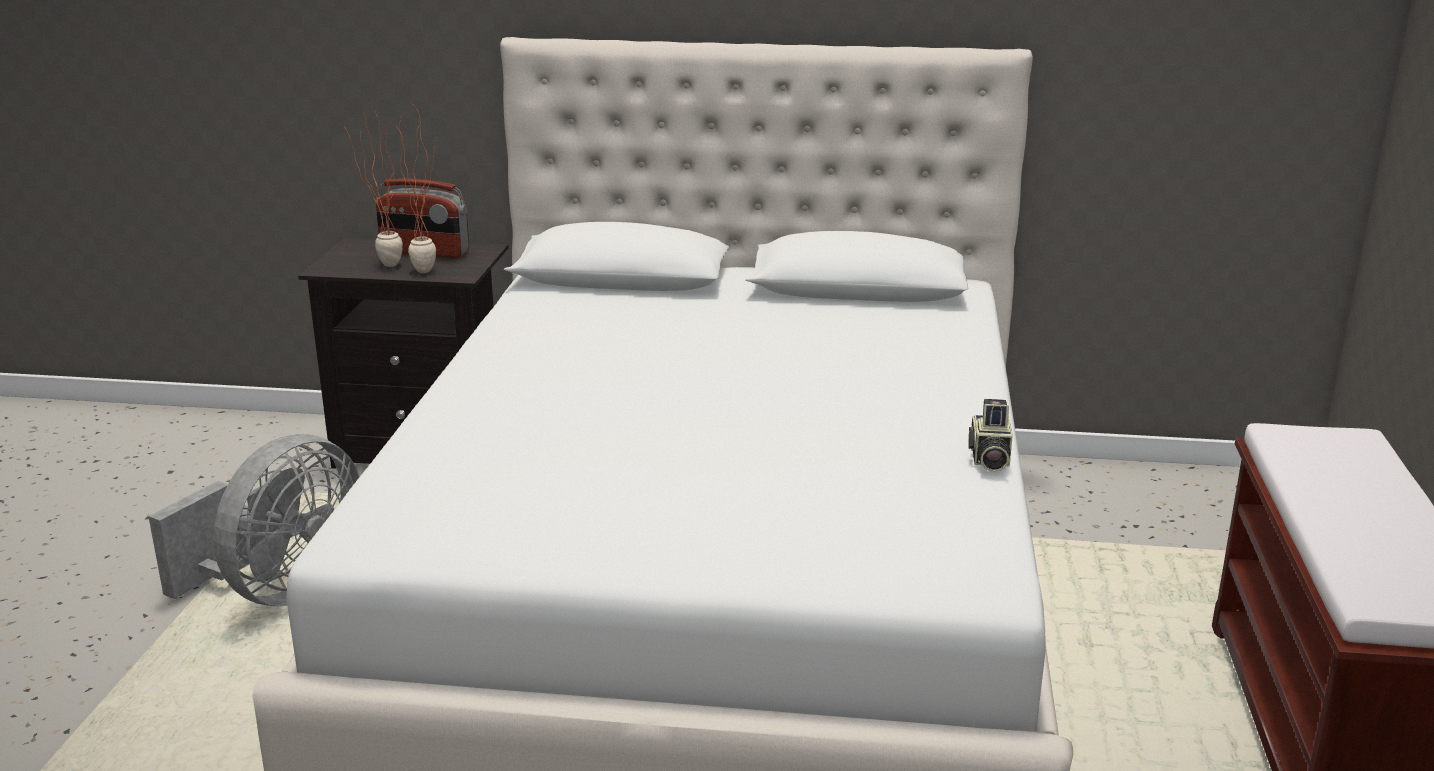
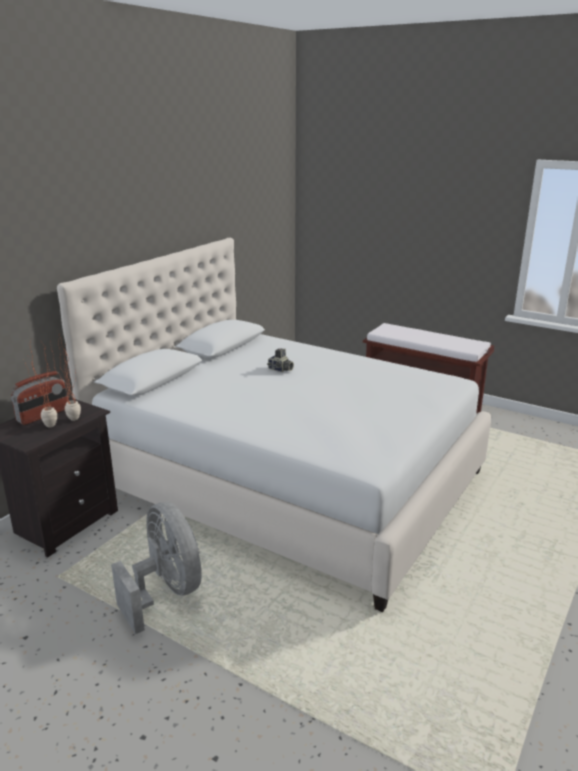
camera: 65 degrees left, 0 degrees up
camera [969,399,1013,472] -> camera moved to [267,348,294,372]

